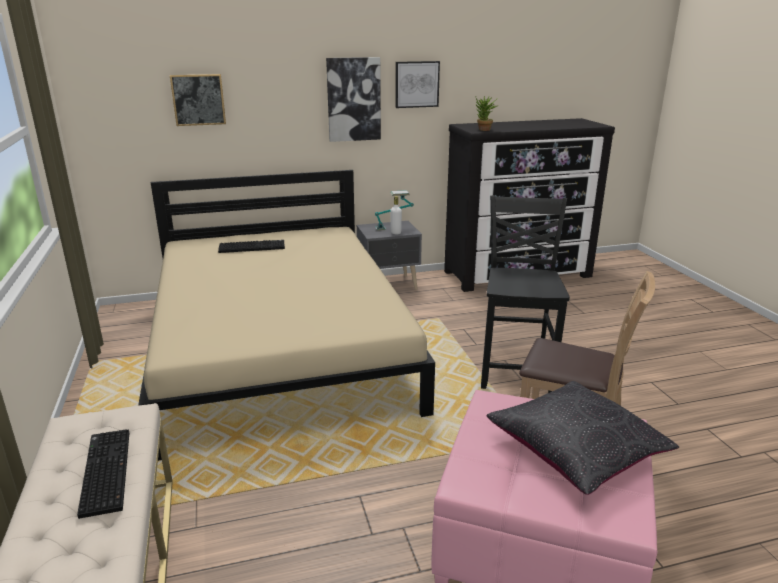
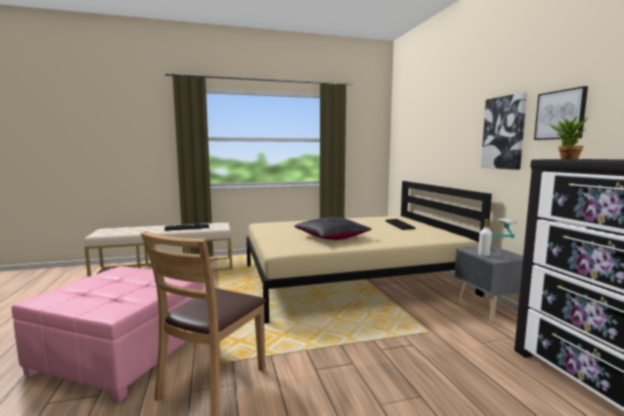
camera: 90 degrees right, 15 degrees down
picture [170,74,226,126] -> none
black chair [481,195,570,393] -> none
black pillow [487,381,679,495] -> black pillow moved to [295,217,372,240]

